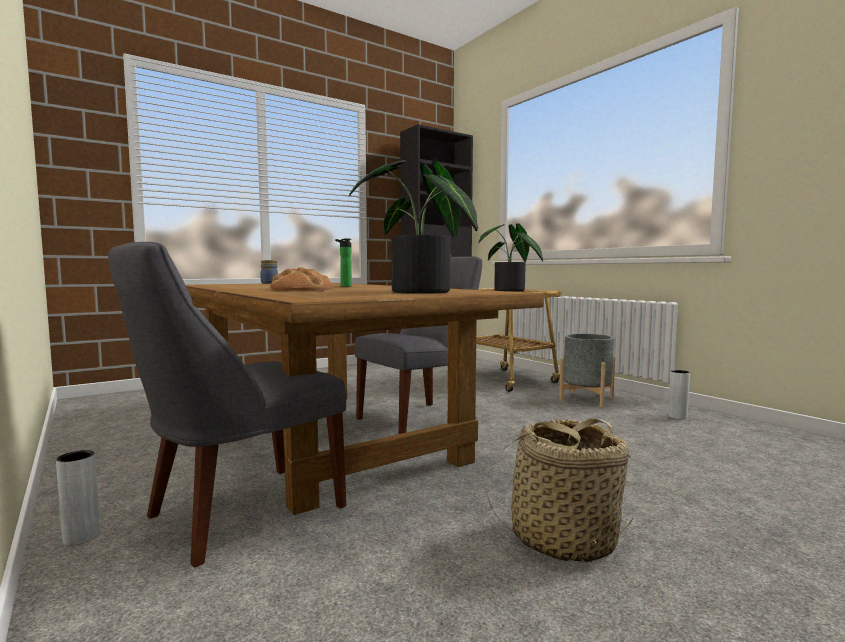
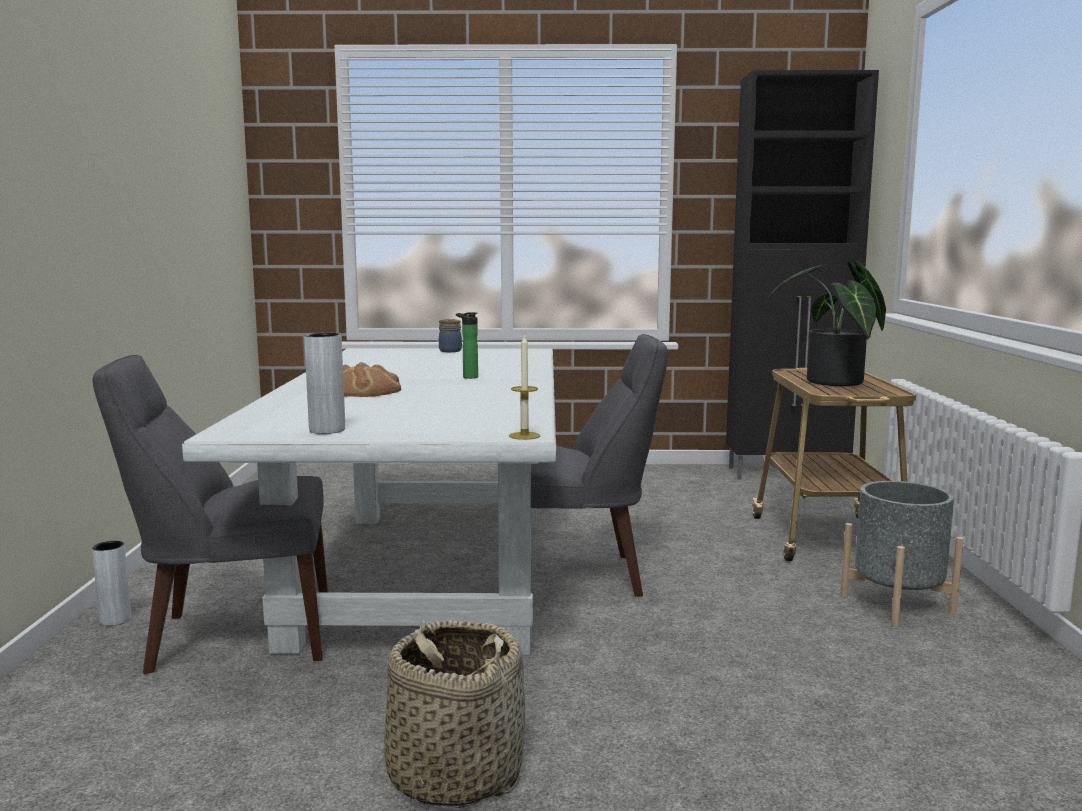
camera: 35 degrees right, 5 degrees up
brown dining table [186,283,544,515] -> white dining table [182,348,556,655]
potted plant [349,160,478,294] -> none
grey vase [668,370,690,420] -> grey vase moved to [304,333,345,434]
none -> candle [509,334,541,440]

